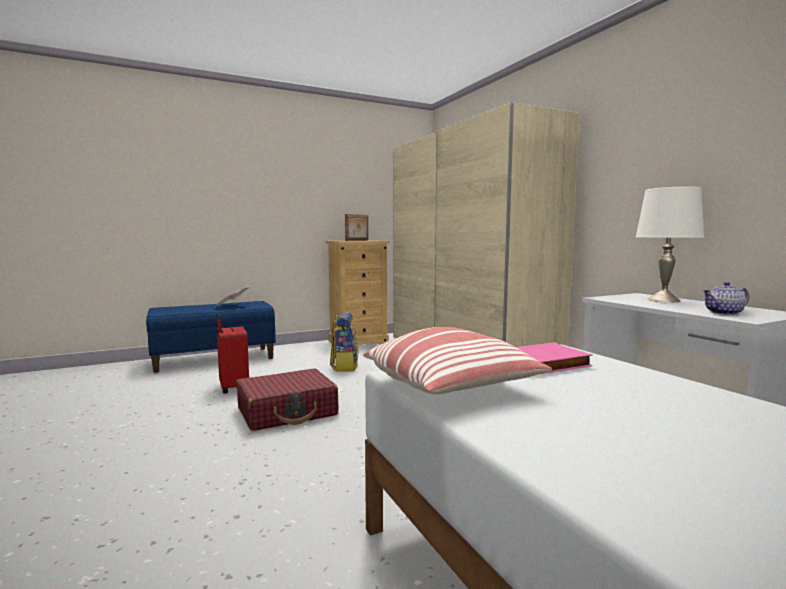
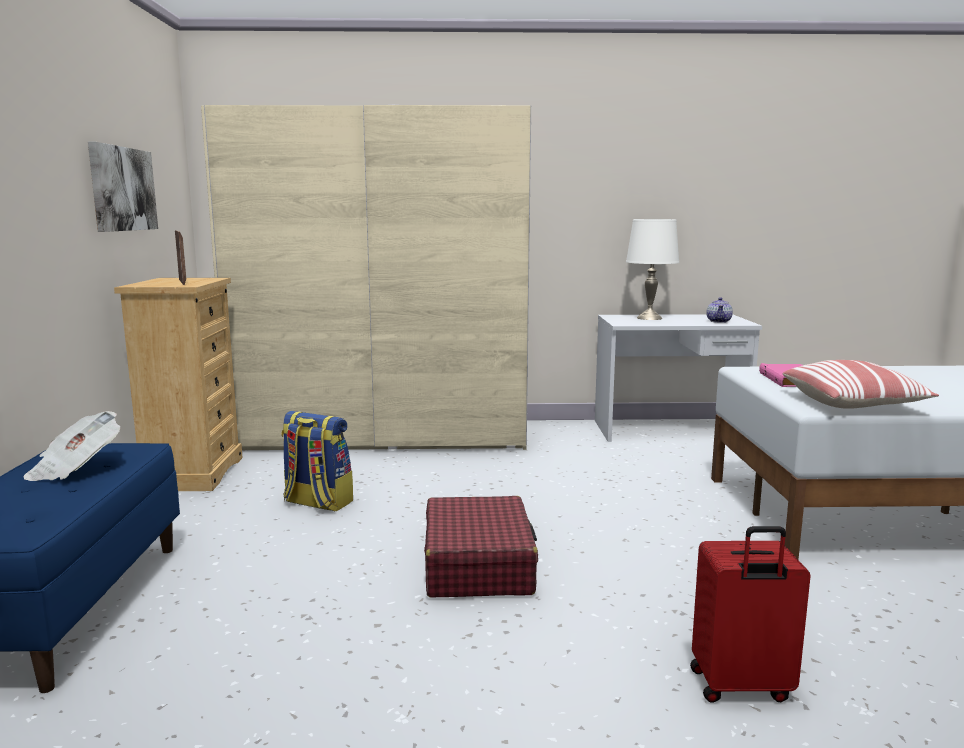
camera: 65 degrees left, 5 degrees up
red suitcase [217,313,249,394] -> red suitcase moved to [690,526,811,703]
none -> picture [88,141,158,232]

